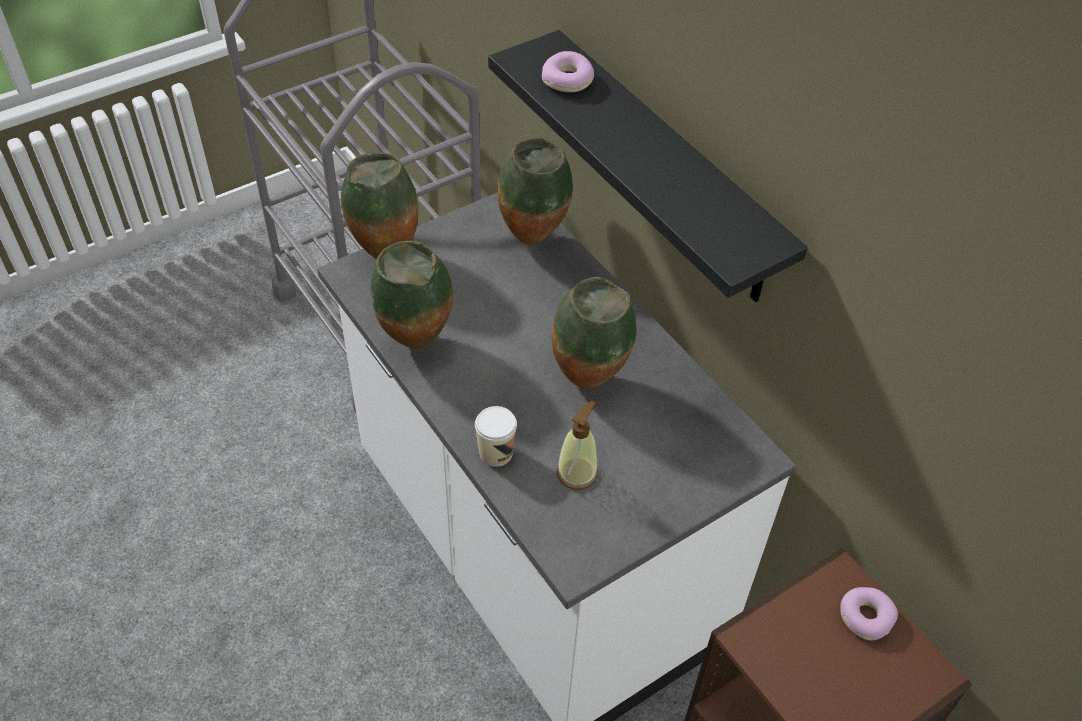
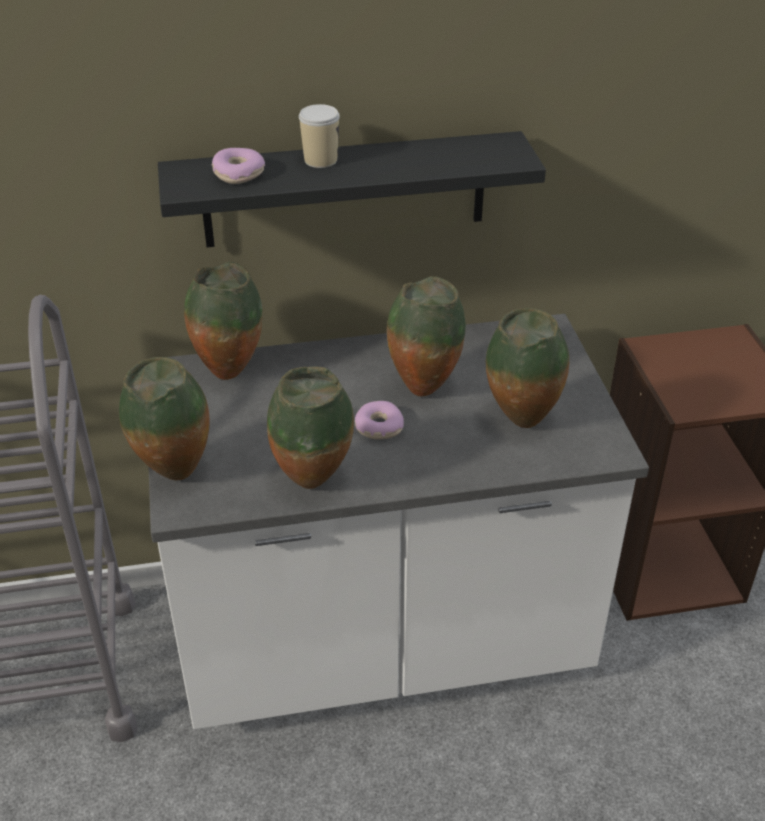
camera: 65 degrees left, 10 degrees down
cup [475,406,517,467] -> cup moved to [299,104,340,168]
soap dispenser [557,401,598,490] -> vase [486,308,569,428]
donut [840,587,898,640] -> donut moved to [355,401,404,440]

